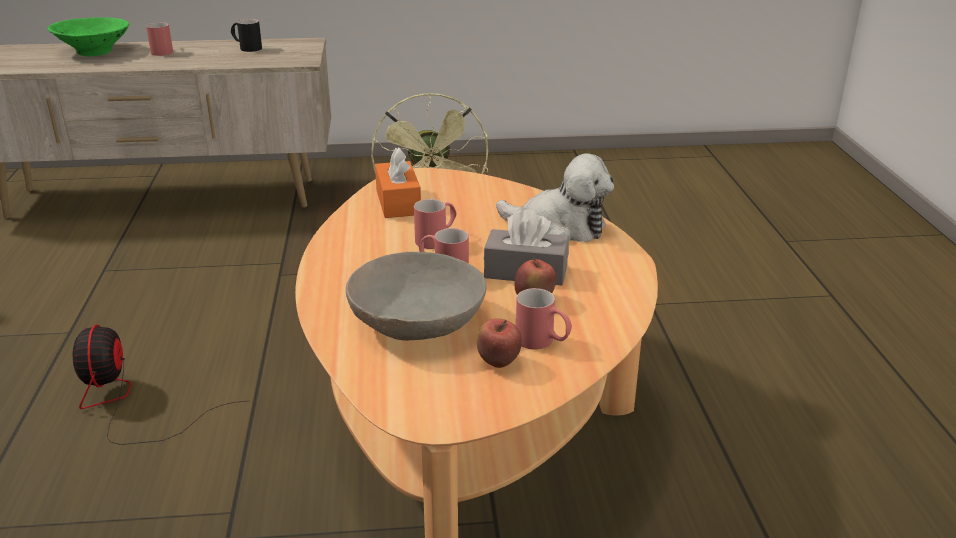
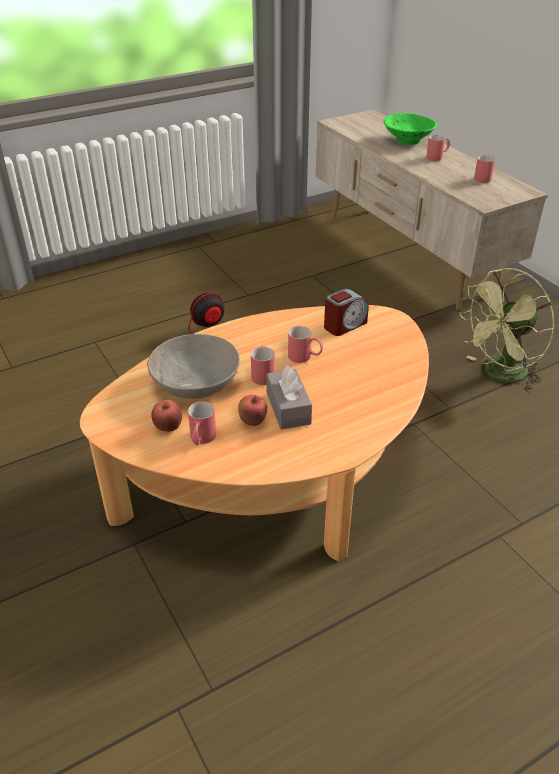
camera: 65 degrees right, 10 degrees up
black mug [231,19,262,52] -> red mug [474,155,495,183]
orange tissue box [375,147,421,218] -> alarm clock [324,289,369,336]
plush toy [496,153,614,242] -> none

